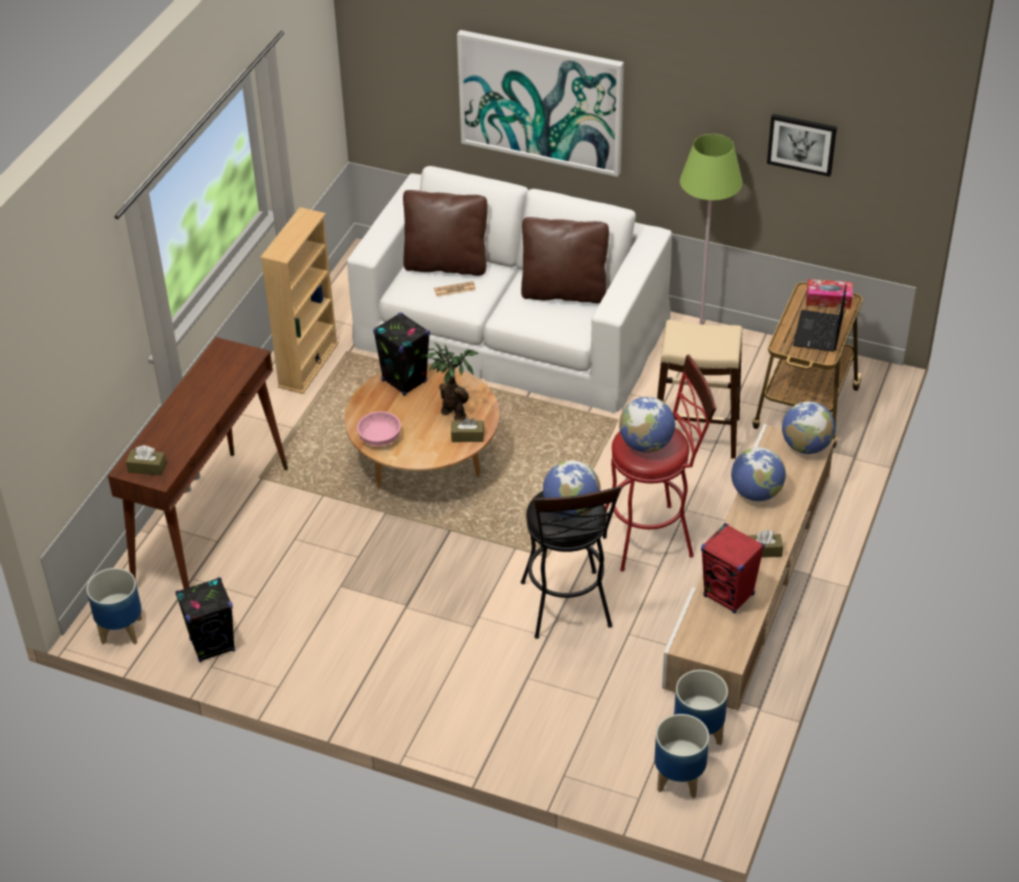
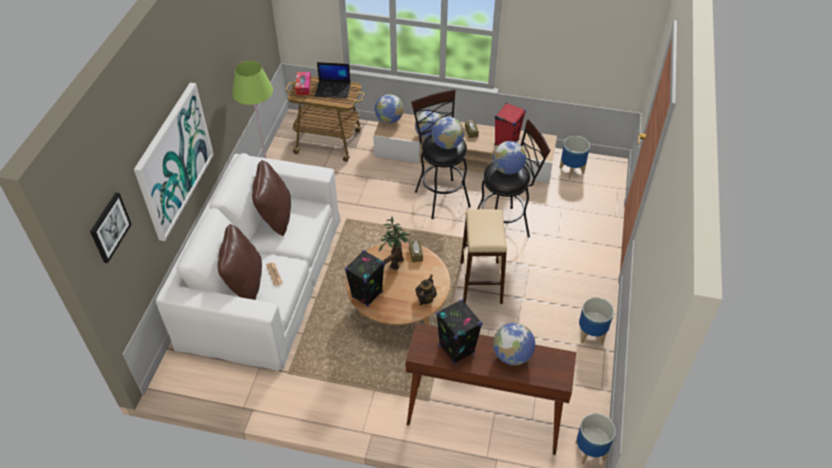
camera: 100 degrees left, 5 degrees up
brown tissue box [126,445,166,476] -> none
black speaker [175,577,235,662] -> black speaker moved to [436,299,482,365]
beige bookcase [260,207,339,394] -> none
pink bowl [357,411,401,446] -> teapot [415,275,437,305]
red stool [605,355,716,572] -> black stool [411,89,471,219]
planter [655,714,709,798] -> planter moved to [579,297,614,344]
beige stool [657,320,743,459] -> beige stool moved to [460,209,507,304]
picture [767,114,837,177] -> picture moved to [90,192,132,263]
none -> globe [493,323,535,365]

